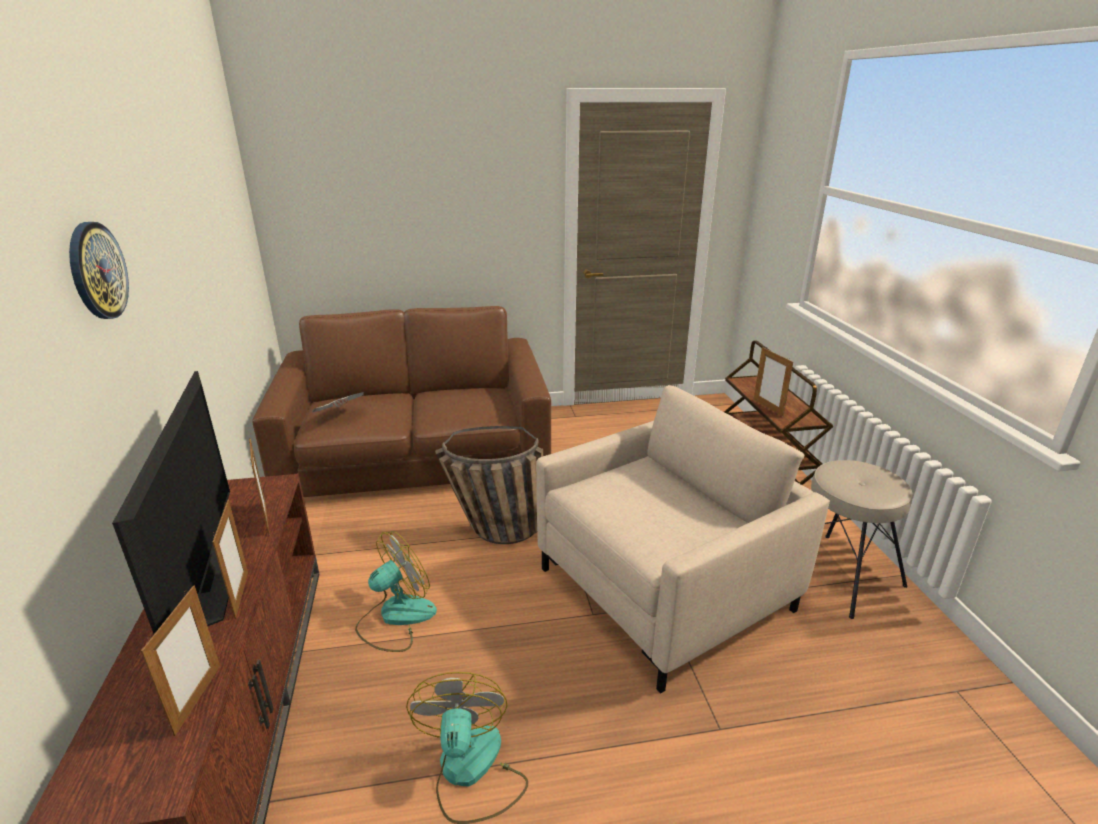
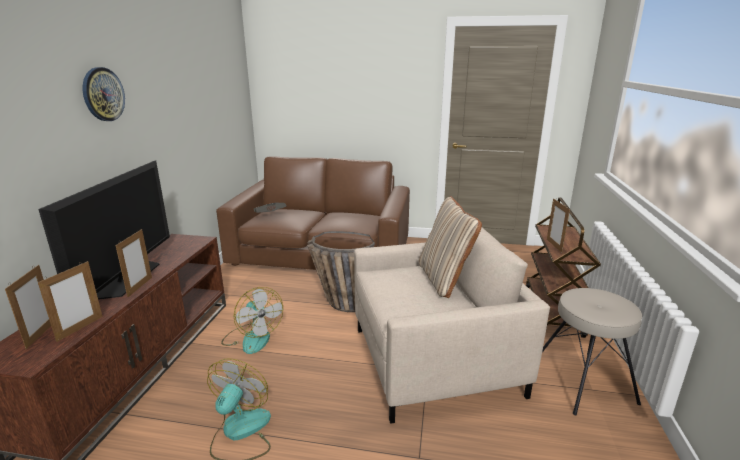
camera: 20 degrees right, 5 degrees down
picture frame [249,438,270,535] -> picture frame moved to [5,265,51,349]
fan [355,531,437,652] -> fan turned 75 degrees clockwise [221,287,284,354]
none -> beige pillow [419,196,482,298]

